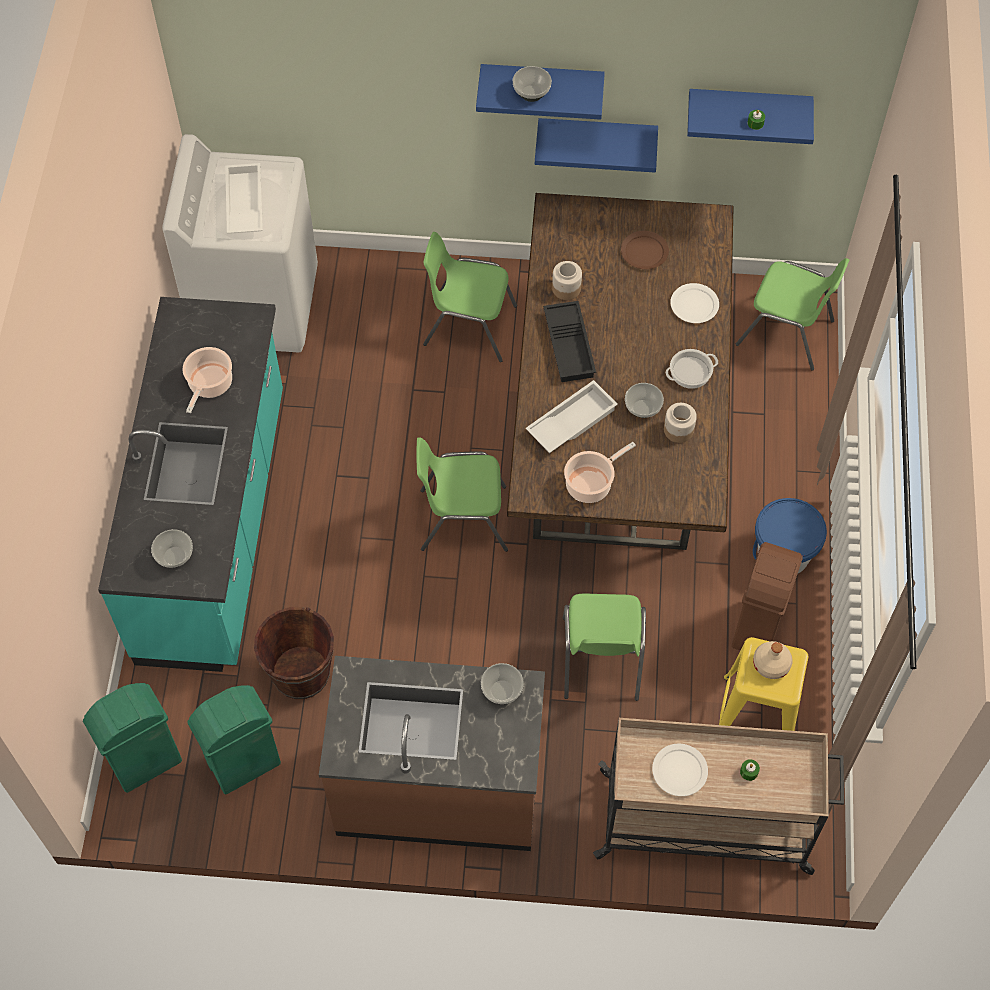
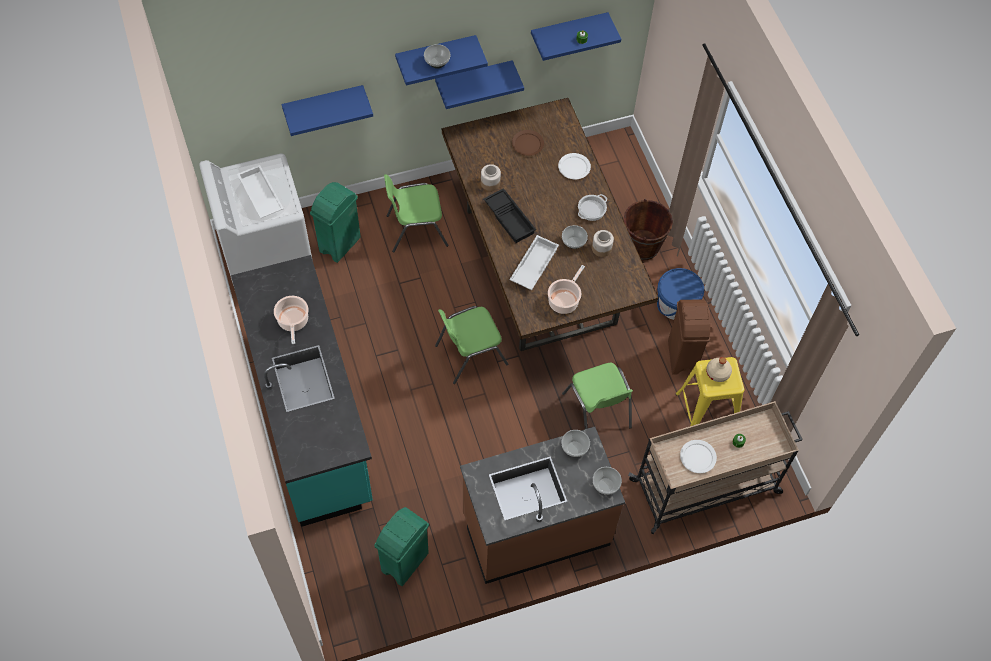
camera: 25 degrees left, 0 degrees up
green trash can [83,683,182,793] -> green trash can moved to [310,182,361,263]
bowl [151,529,193,568] -> bowl moved to [593,467,622,495]
brown bucket [254,607,334,699] -> brown bucket moved to [624,199,673,260]
green chair [736,258,849,371] -> none
none -> blue shelf [282,85,373,136]

